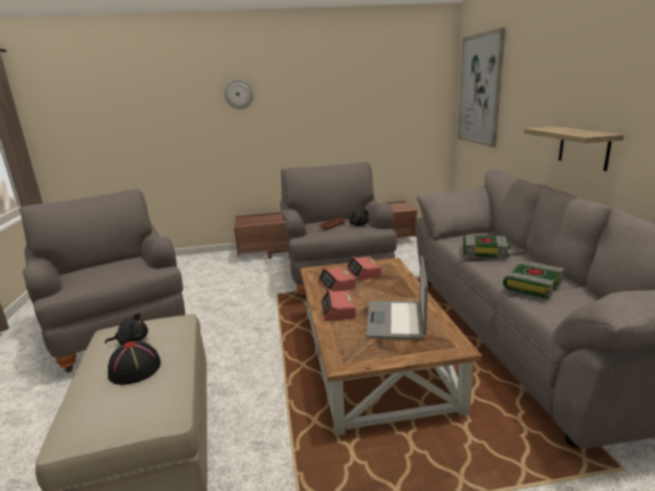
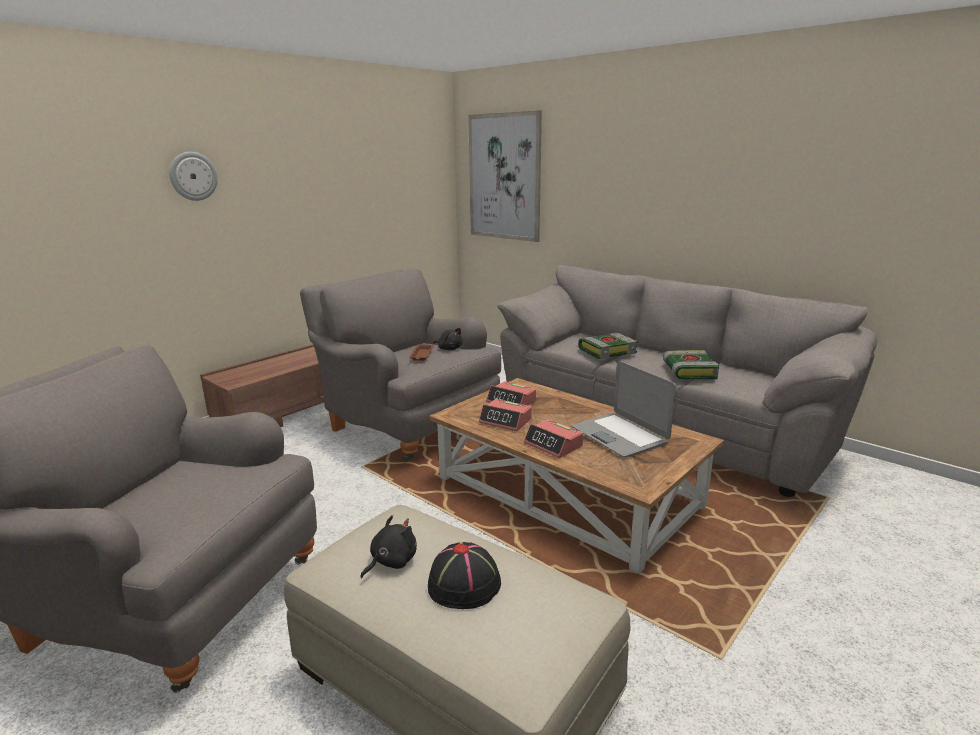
camera: 40 degrees left, 0 degrees up
shelf [524,126,624,171] -> none

